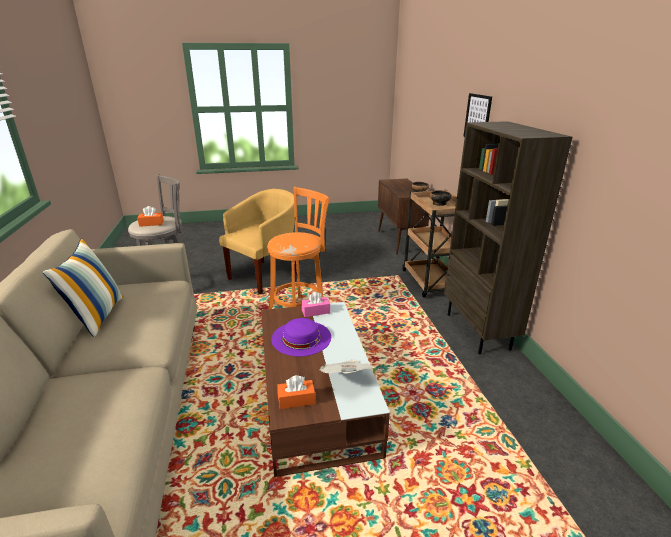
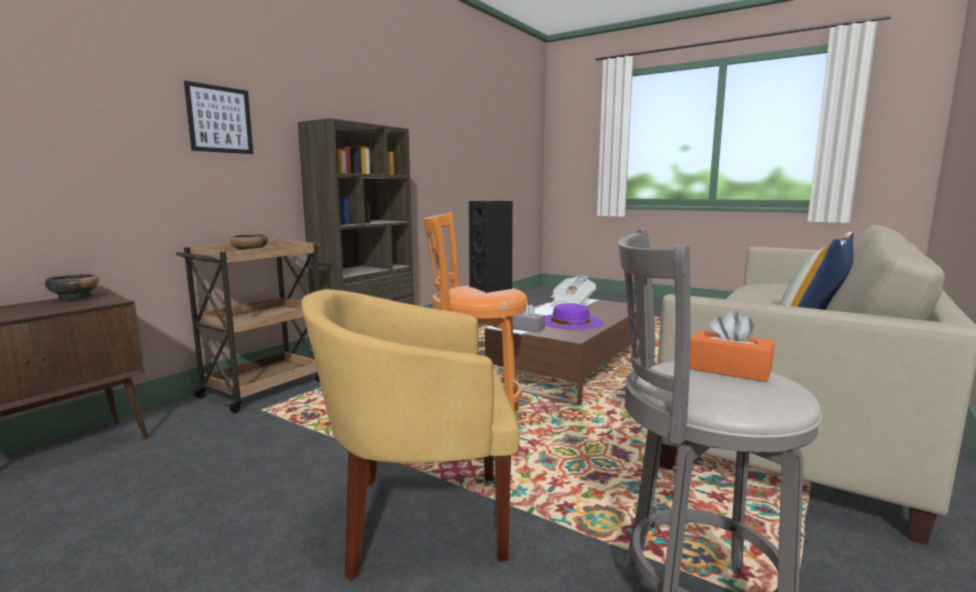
camera: 135 degrees left, 15 degrees down
orange tissue box [277,375,315,409] -> none
pink tissue box [301,292,330,317] -> grey tissue box [512,302,545,333]
none -> black speaker [469,201,513,293]

